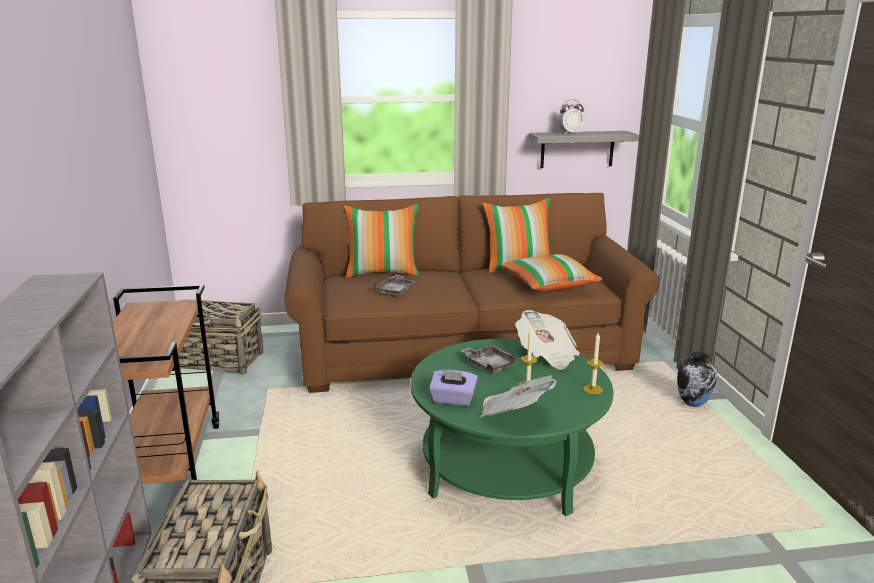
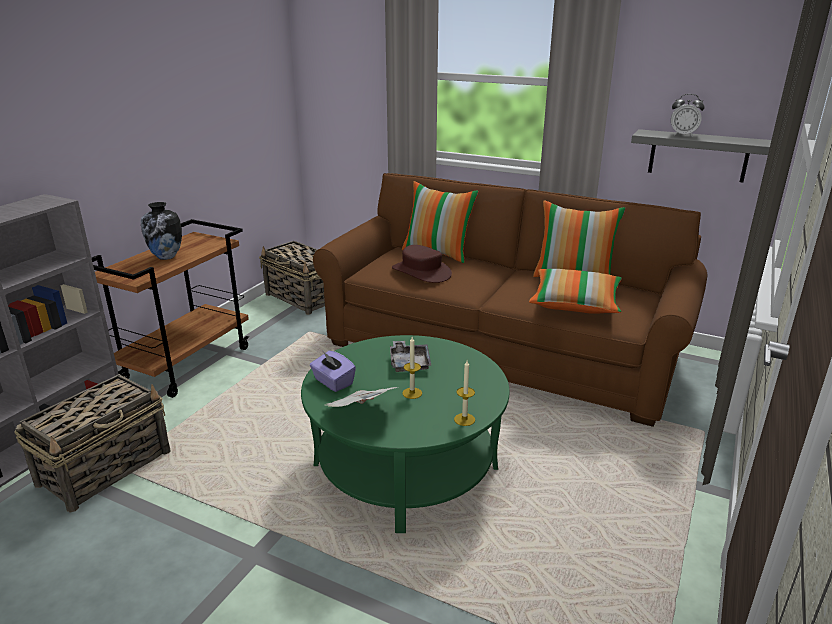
camera: 35 degrees right, 5 degrees up
grey tray [373,275,415,295] -> brown hat [392,245,452,283]
newspaper [515,310,580,370] -> none
vase [677,352,717,407] -> vase moved to [141,202,182,260]

